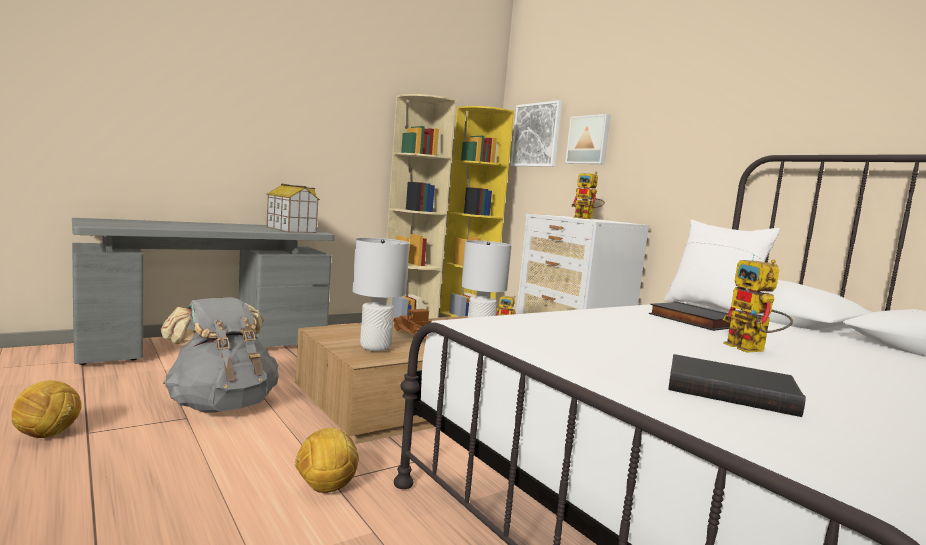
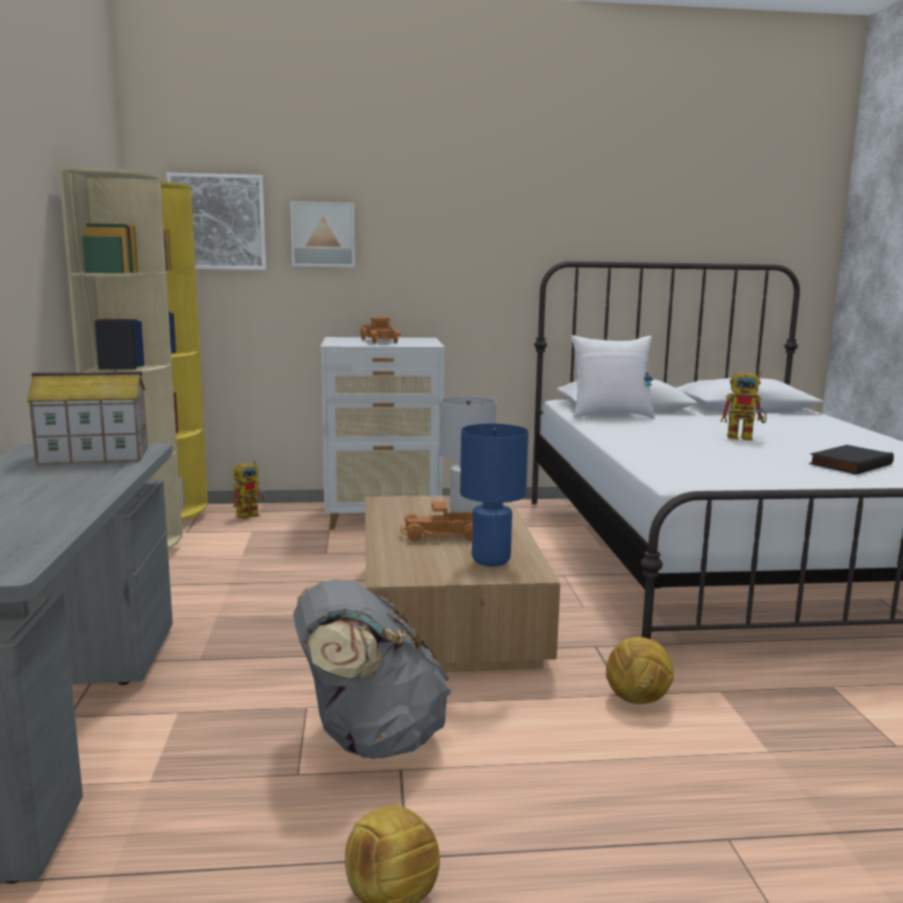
camera: 60 degrees left, 5 degrees up
grey table lamp [353,238,410,351] -> blue table lamp [460,424,529,567]
toy robot [571,172,605,219] -> toy truck [360,317,401,344]
black book [649,301,730,331] -> none

